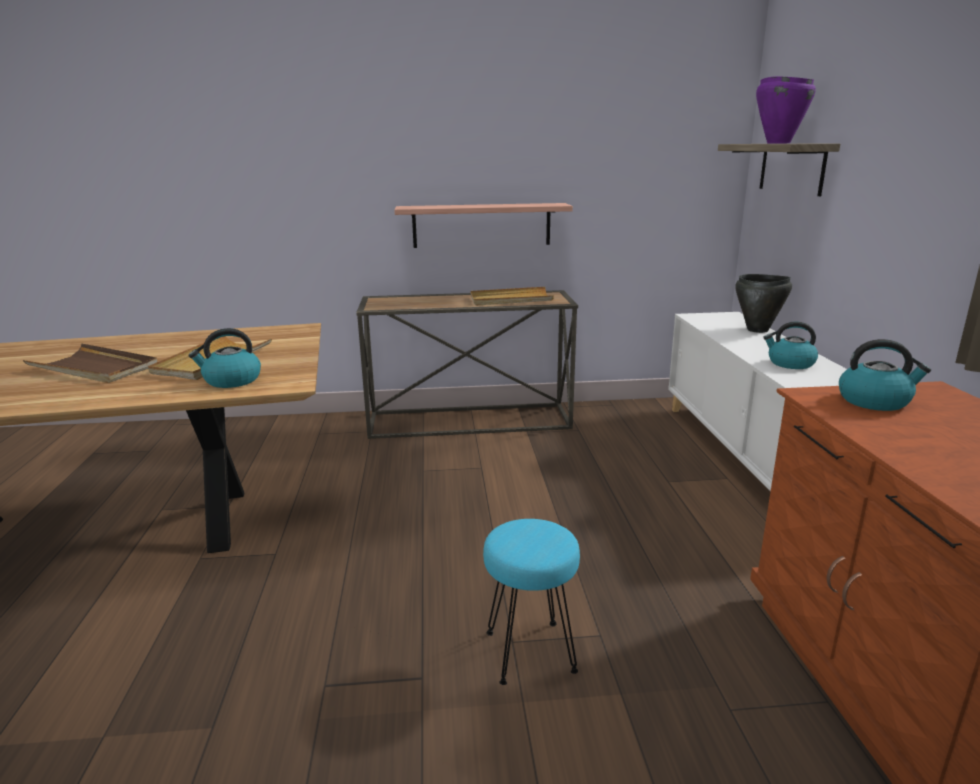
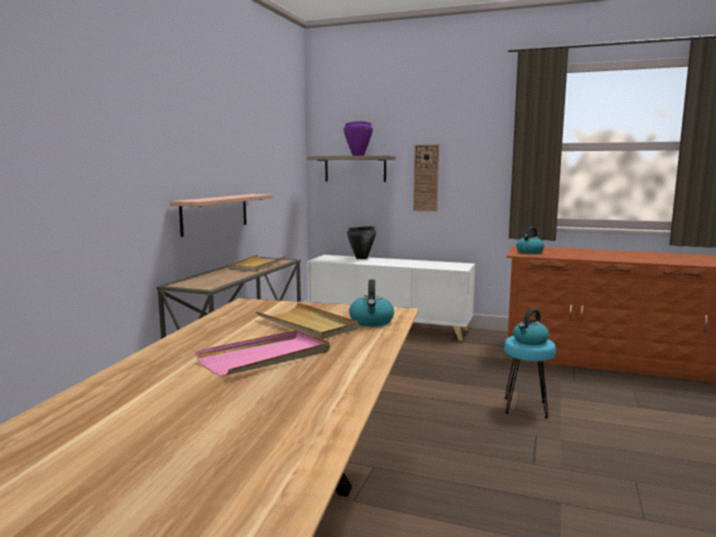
camera: 65 degrees left, 10 degrees down
brown tray [23,343,157,383] -> pink tray [195,330,330,377]
kettle [763,322,818,369] -> kettle moved to [513,309,549,345]
none -> wall clock [413,144,439,211]

